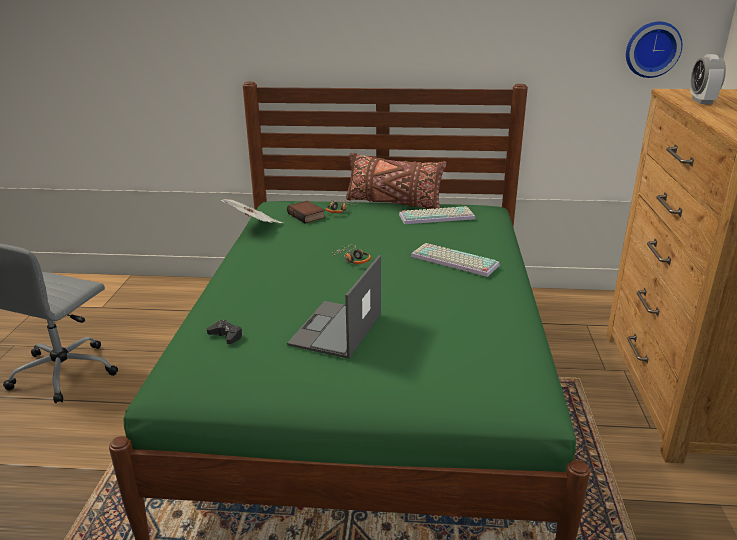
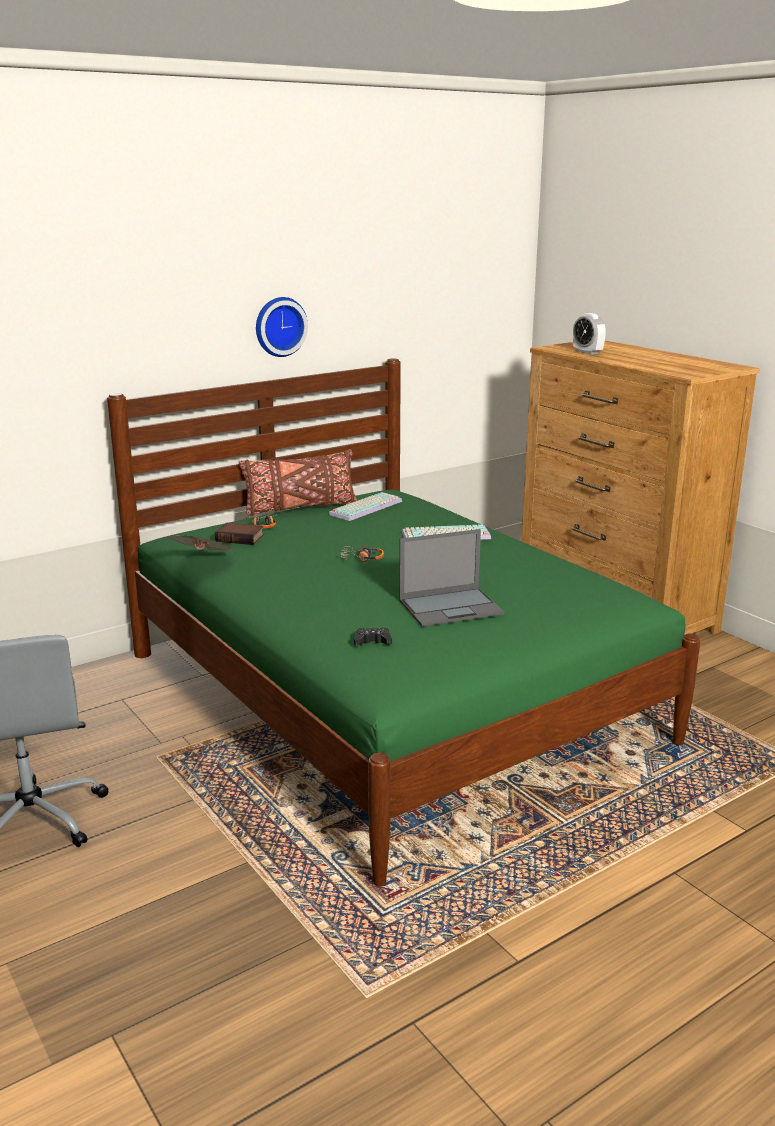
camera: 40 degrees left, 5 degrees down
laptop [287,255,381,359] -> laptop turned 90 degrees counterclockwise [399,529,504,627]
wall clock [626,22,682,78] -> wall clock moved to [256,297,308,357]

